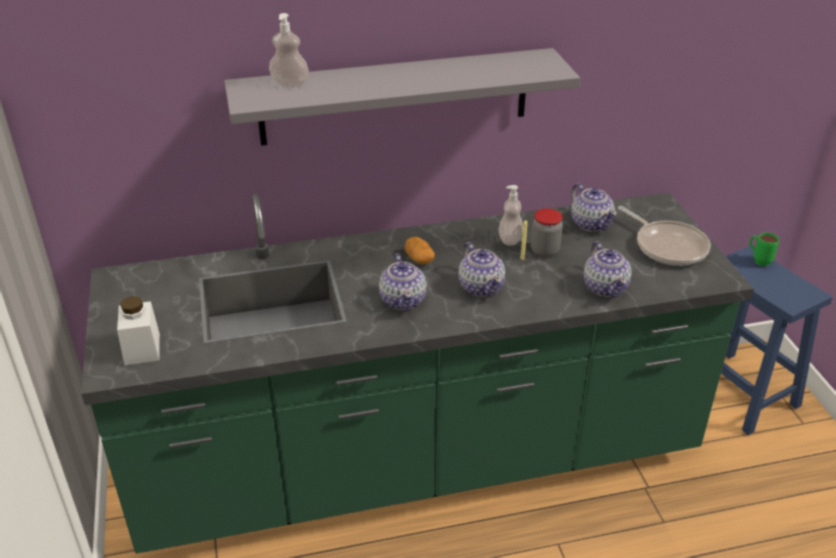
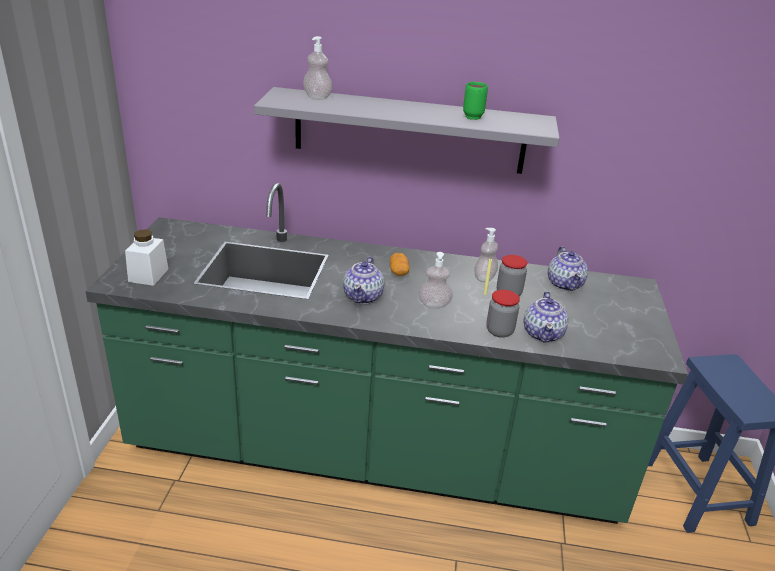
camera: 20 degrees right, 5 degrees down
teapot [458,242,505,297] -> soap dispenser [419,252,453,308]
frying pan [618,206,711,266] -> none
green mug [750,233,779,266] -> green mug moved to [463,82,488,120]
none -> jar [486,290,520,338]

